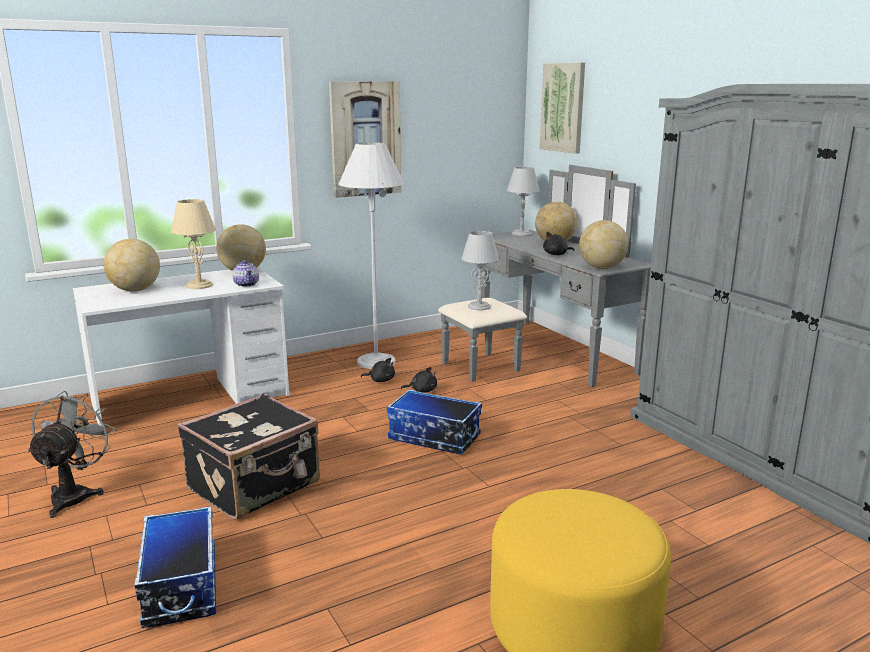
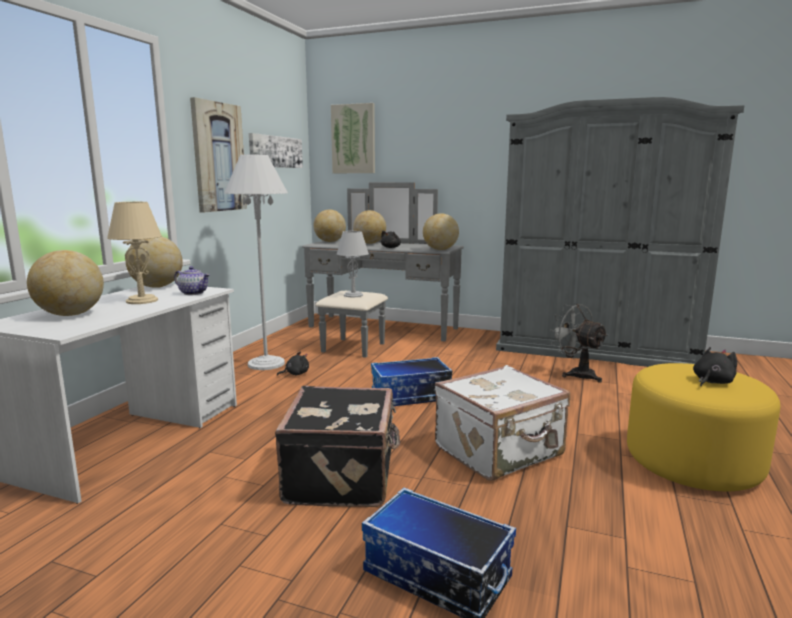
camera: 40 degrees left, 5 degrees down
grey fan [27,391,115,518] -> grey fan moved to [550,304,608,383]
black plush toy [401,367,437,393] -> black plush toy moved to [693,347,737,386]
grey table lamp [507,167,540,236] -> globe [314,209,346,242]
none -> picture [249,133,303,168]
none -> white suitcase [435,365,570,481]

